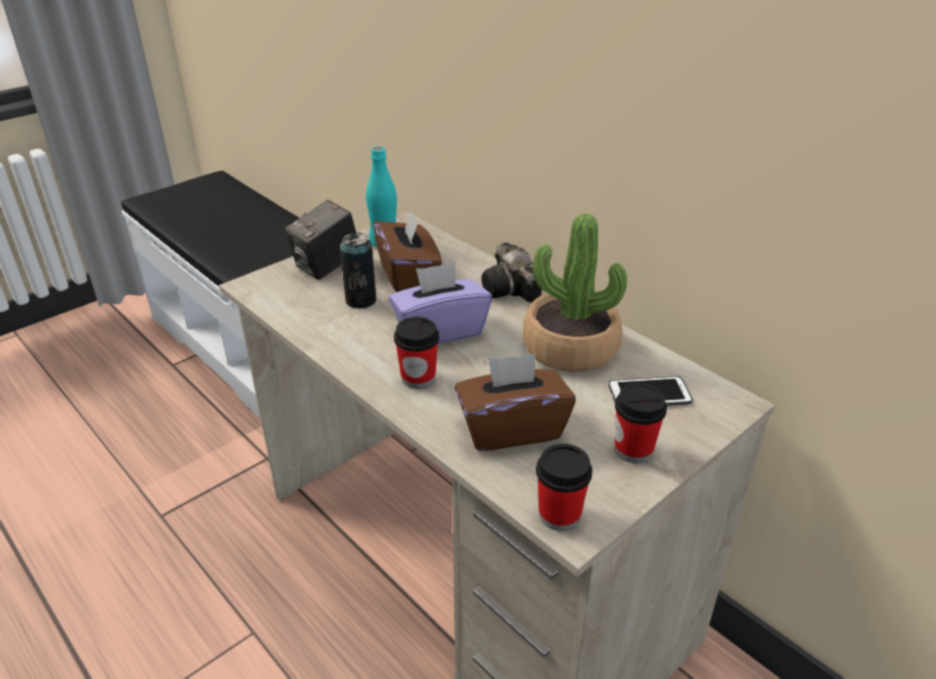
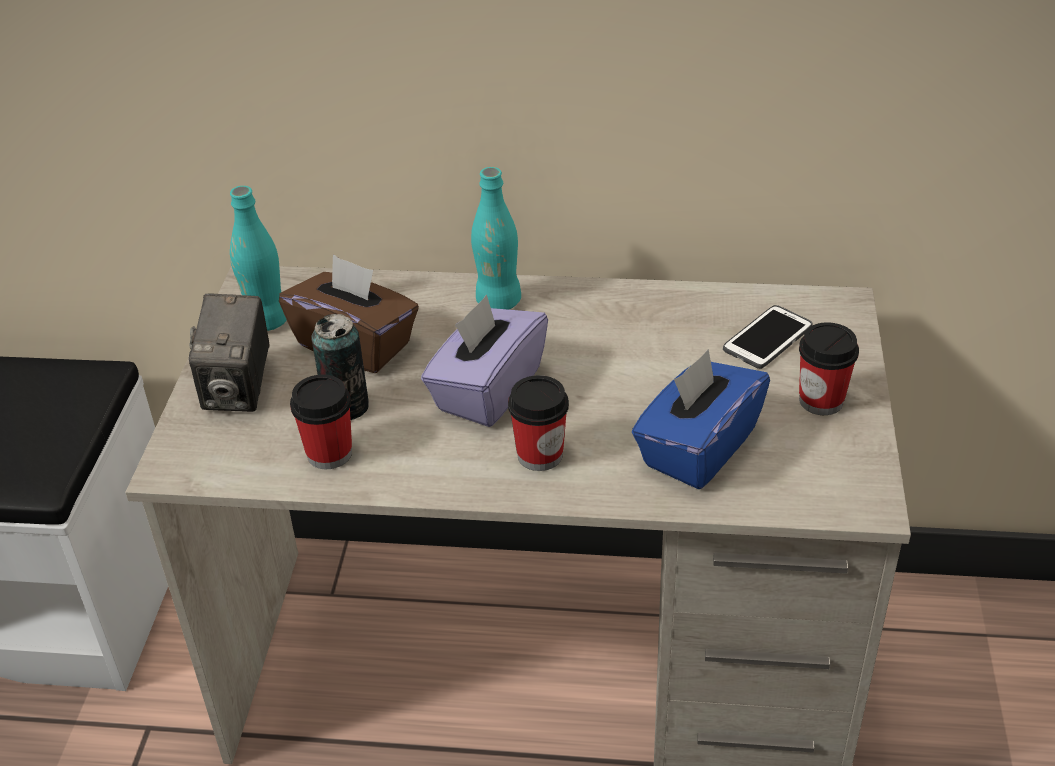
camera: 40 degrees left, 5 degrees up
brown tissue box [454,354,576,451] -> blue tissue box [632,349,770,489]
camera [481,242,542,303] -> turquoise bottle [471,167,521,310]
potted plant [523,213,627,372] -> none
cup [536,444,592,531] -> cup moved to [290,374,352,469]

